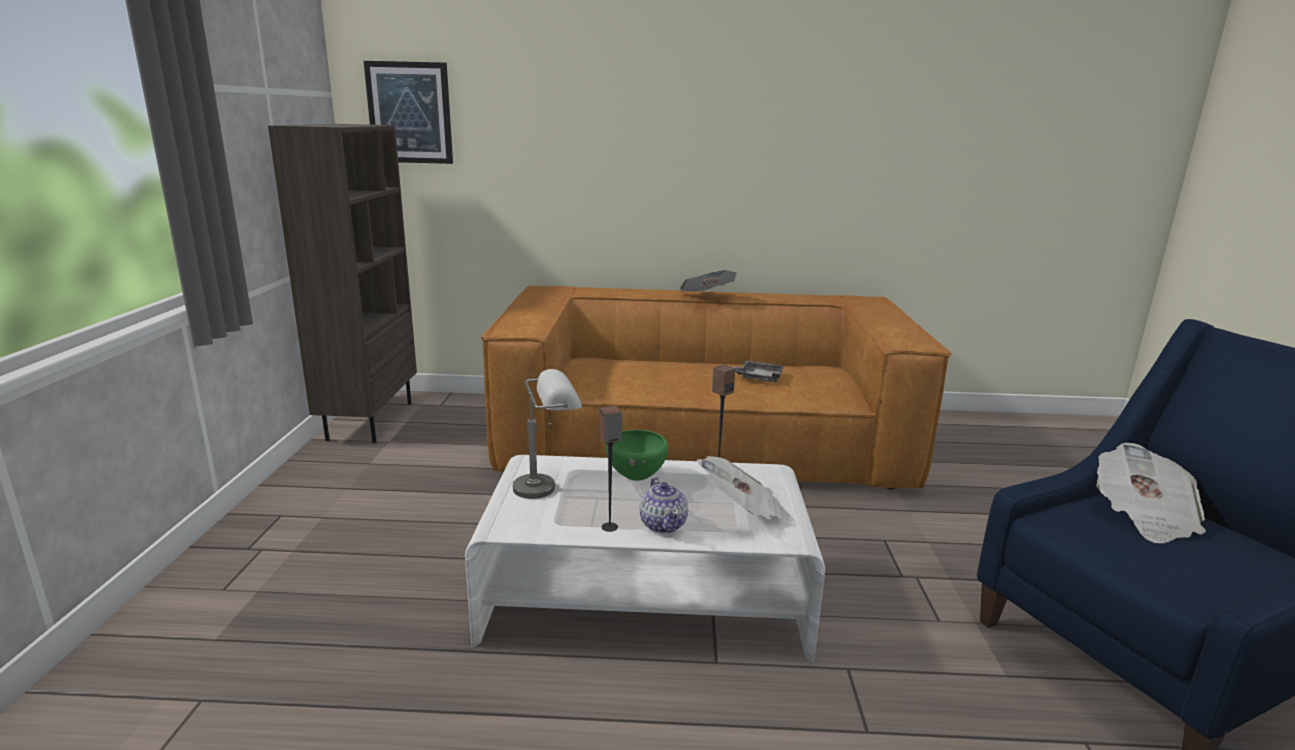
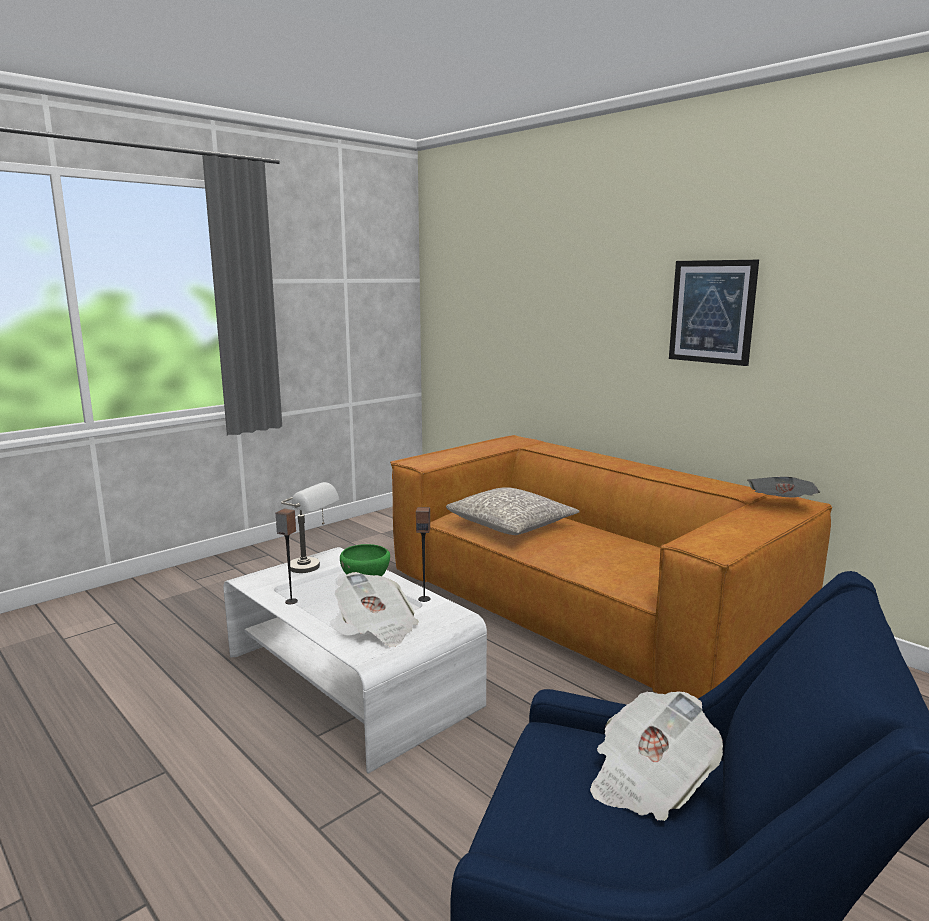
camera: 45 degrees right, 5 degrees down
brown bookcase [268,124,417,443] -> none
picture [364,61,453,164] -> picture moved to [669,260,759,366]
teapot [640,477,688,533] -> none
newspaper [679,270,737,292] -> newspaper moved to [747,477,820,498]
grey tray [732,361,784,382] -> none
none -> grey pillow [446,487,580,535]

